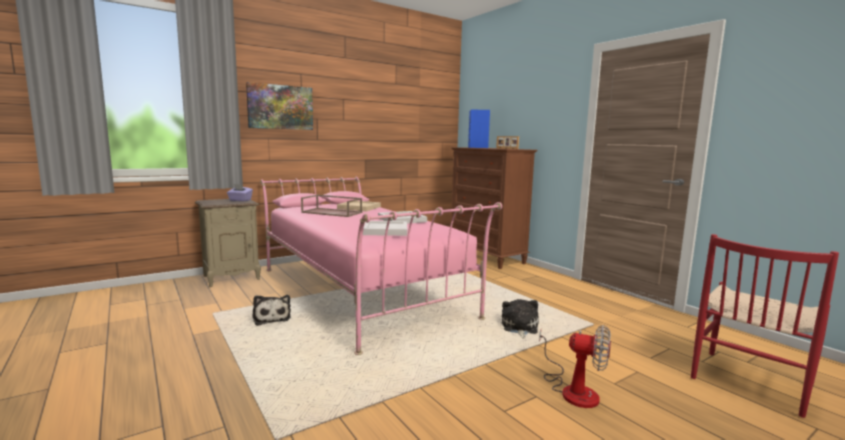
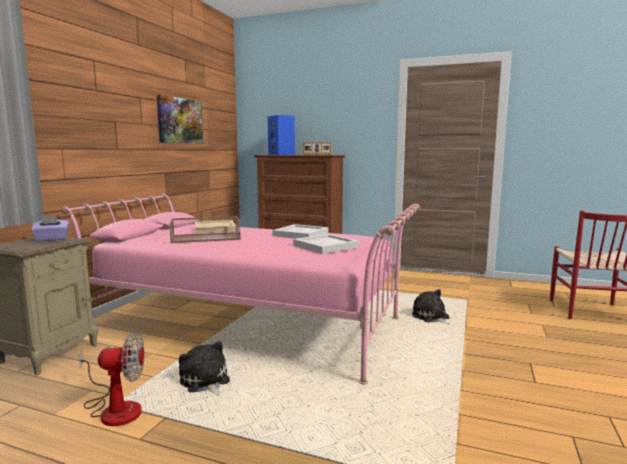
camera: 35 degrees left, 0 degrees up
picture [246,82,313,130] -> picture moved to [156,94,203,144]
plush toy [252,295,291,326] -> plush toy turned 150 degrees counterclockwise [179,341,230,396]
fan [539,325,611,408] -> fan moved to [79,333,144,426]

